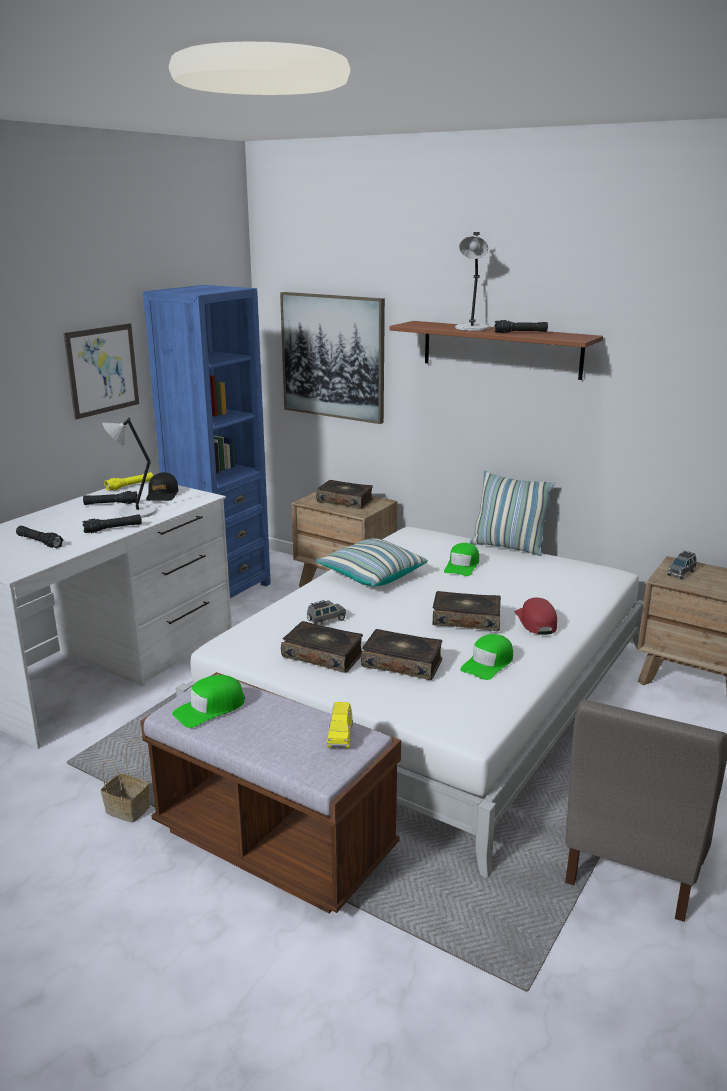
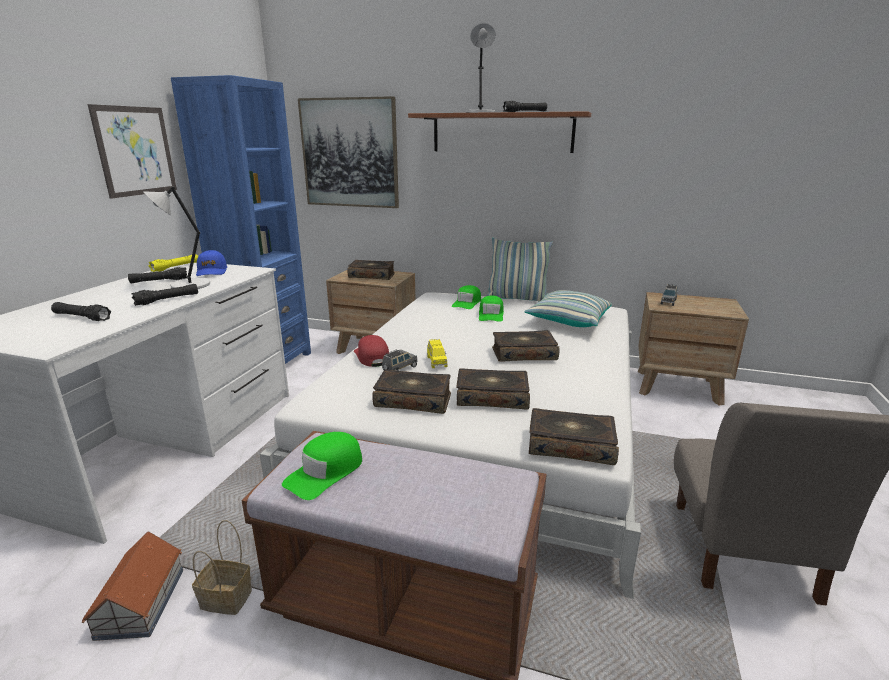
camera: 15 degrees left, 0 degrees up
black cap [146,472,179,501] -> blue cap [196,250,227,276]
pillow [316,538,428,587] -> pillow moved to [524,290,612,327]
yellow toy car [327,702,353,748] -> yellow toy car moved to [427,339,448,368]
green cap [460,634,513,680] -> green cap moved to [452,285,481,309]
red cap [515,598,557,635] -> red cap moved to [354,335,389,367]
none -> toy house [81,531,183,641]
none -> book [529,408,619,465]

